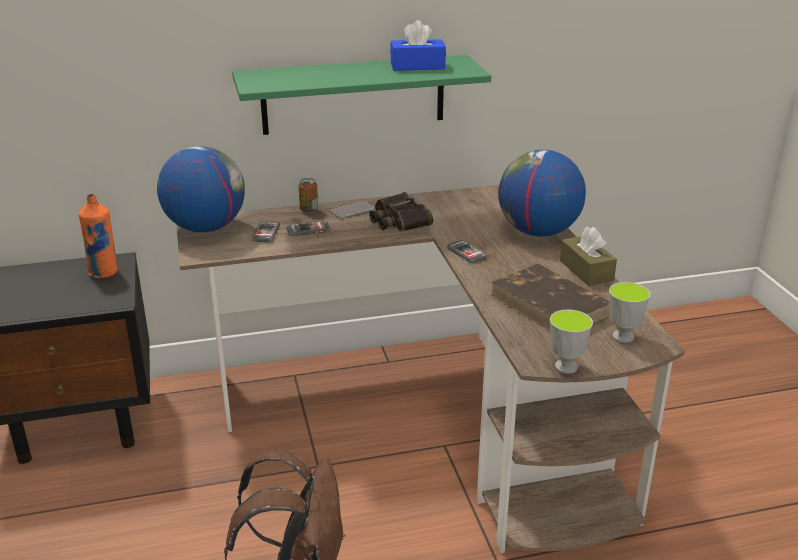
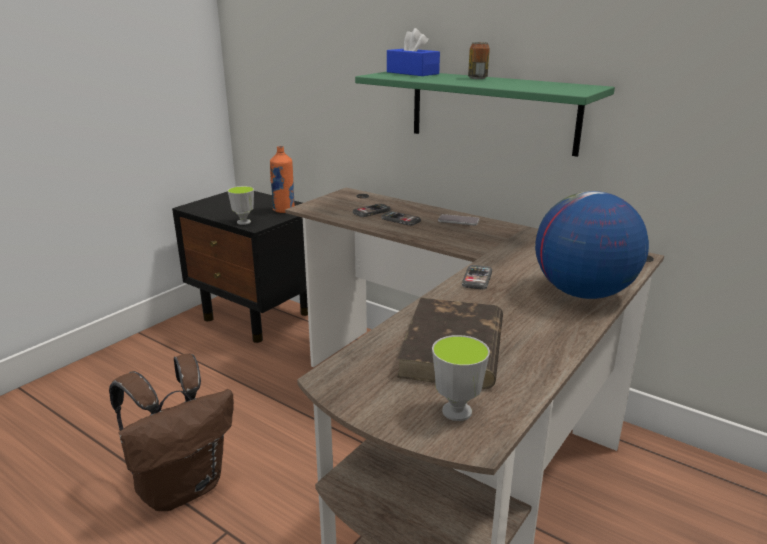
camera: 50 degrees right, 5 degrees down
globe [157,146,245,232] -> none
can [299,178,318,213] -> can moved to [468,42,490,79]
binoculars [369,192,433,232] -> none
blue tissue box [390,20,446,71] -> blue tissue box moved to [387,28,440,76]
cup [550,309,593,374] -> cup moved to [227,186,254,225]
brown tissue box [560,227,617,286] -> none

